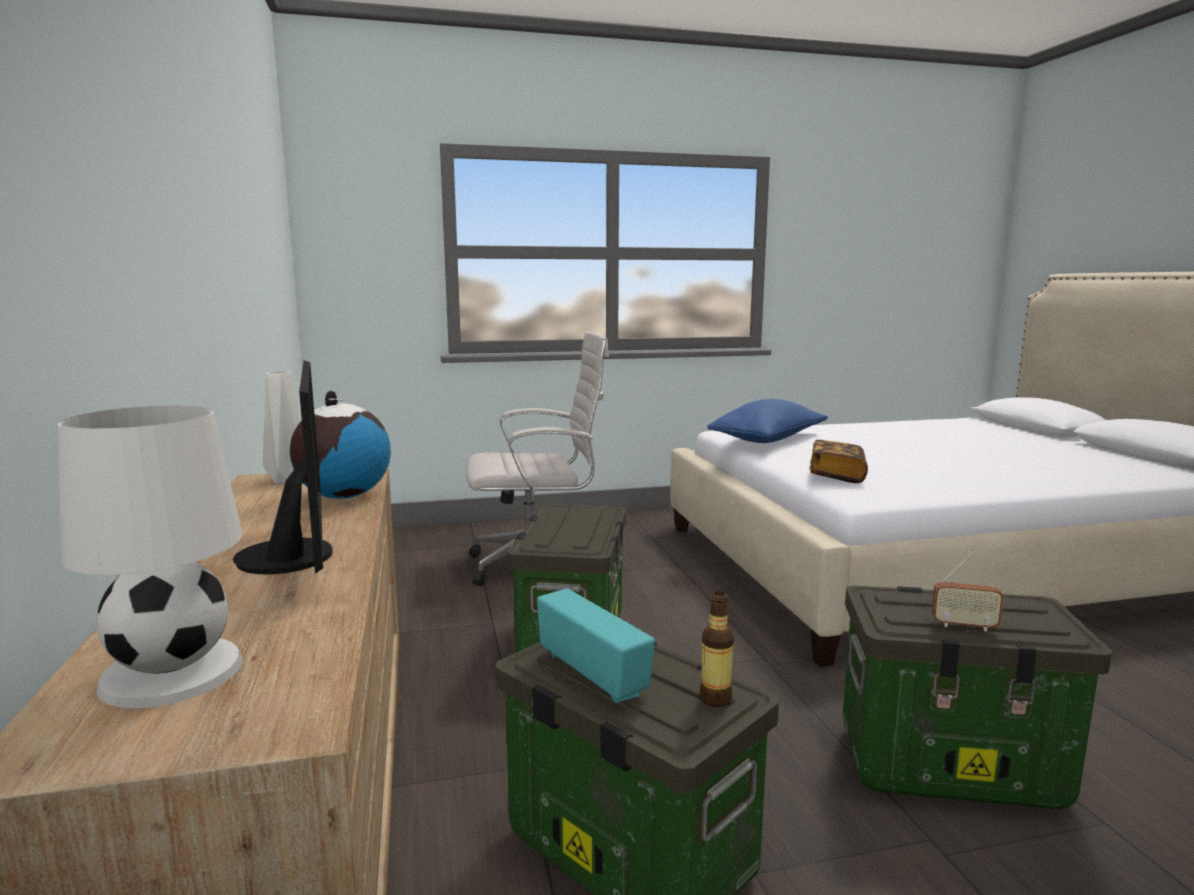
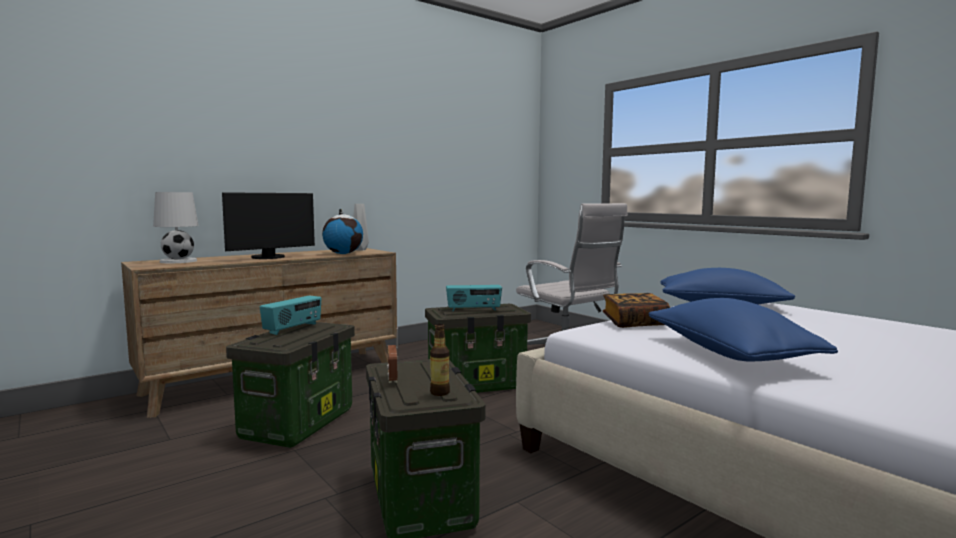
camera: 65 degrees right, 5 degrees down
bottle [700,591,734,707] -> bottle moved to [430,324,450,396]
none -> radio [446,285,502,311]
none -> blue pillow [648,298,838,361]

